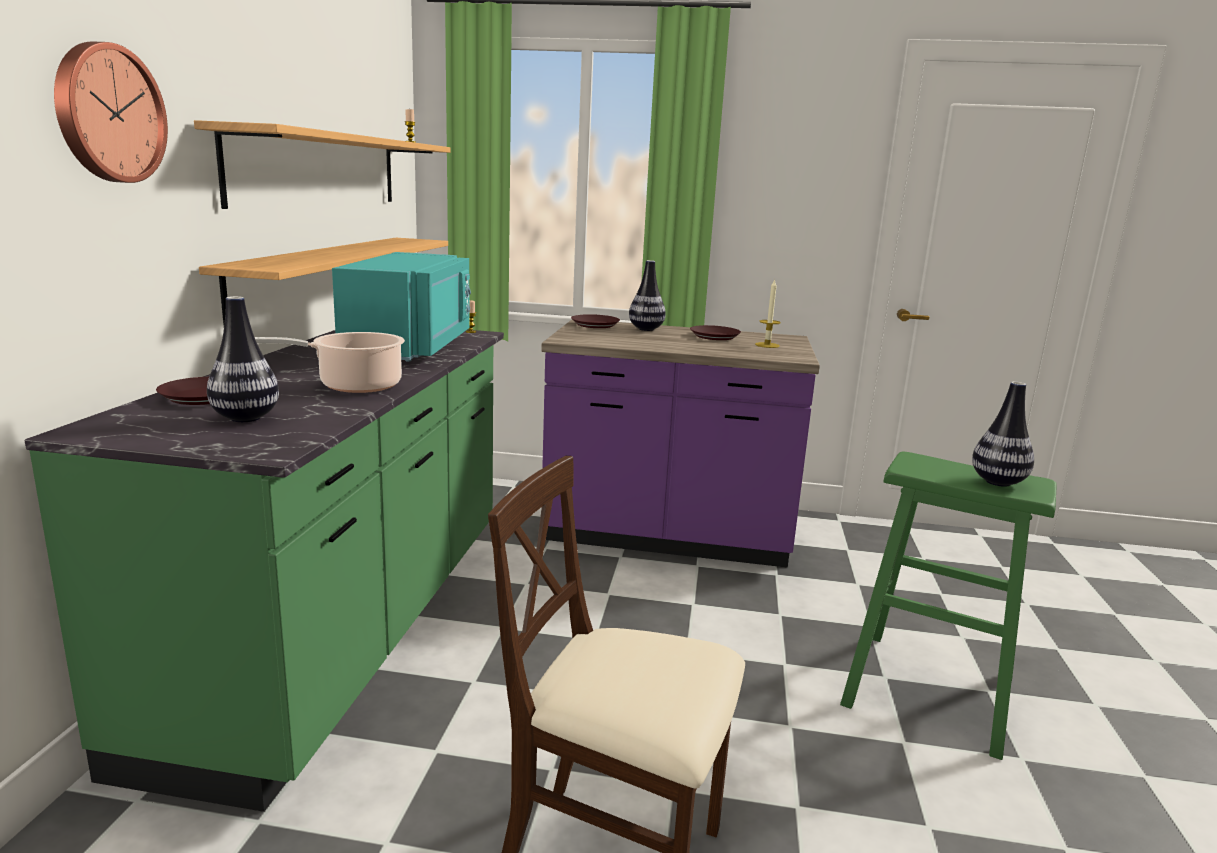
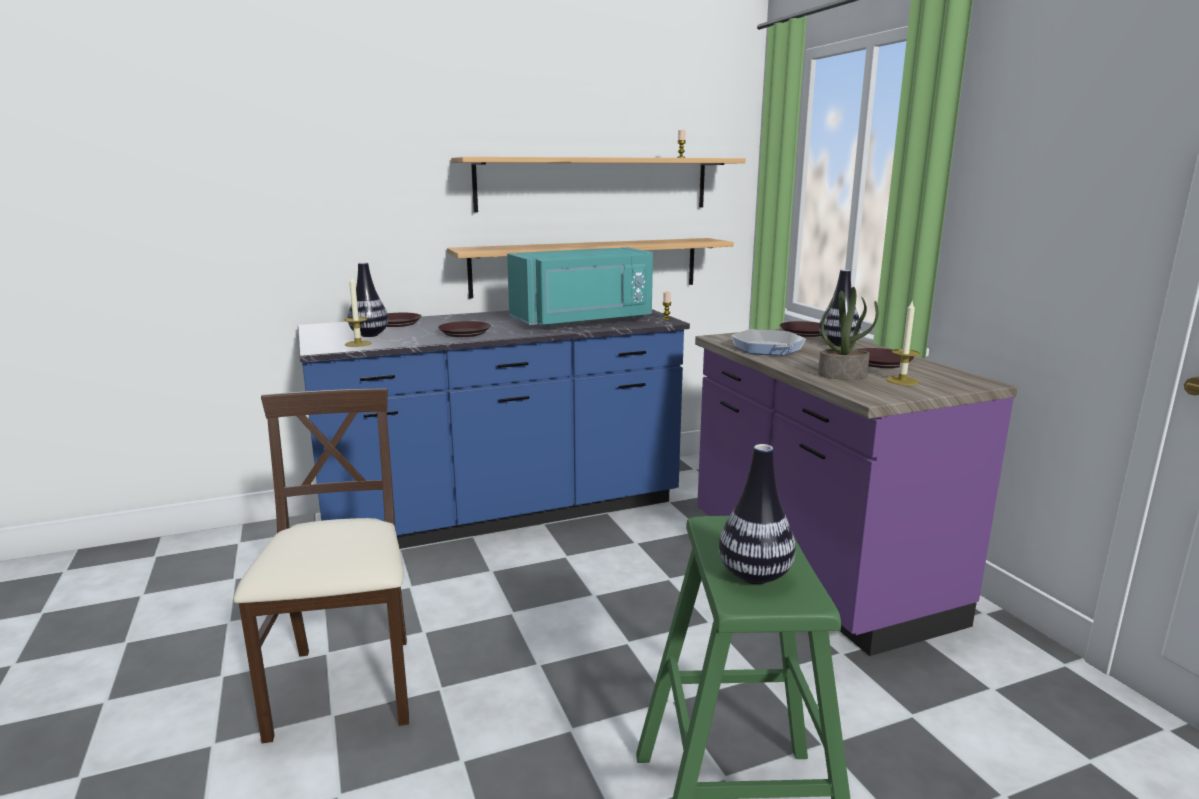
camera: 60 degrees right, 0 degrees up
green counter [25,330,504,812] -> blue counter [298,309,690,549]
wall clock [54,42,168,183] -> none
cooking pot [255,332,405,393] -> brown plate [438,321,491,337]
none -> candle [344,276,372,347]
none -> frying pan [731,329,806,355]
none -> potted plant [818,287,879,379]

